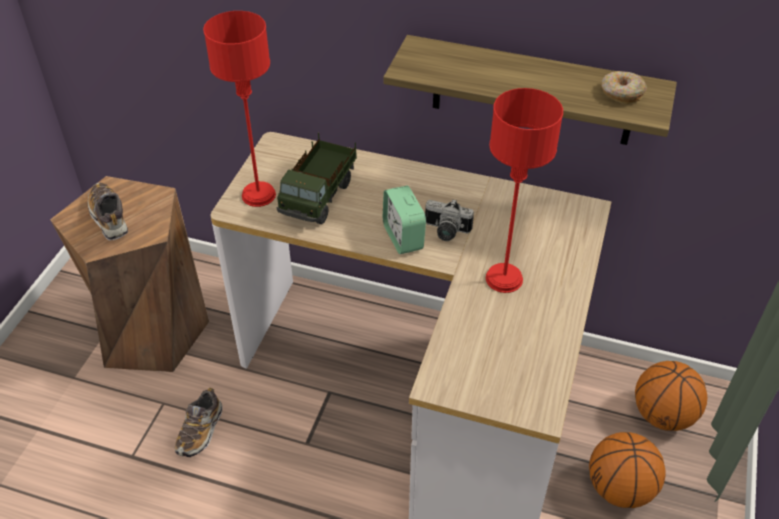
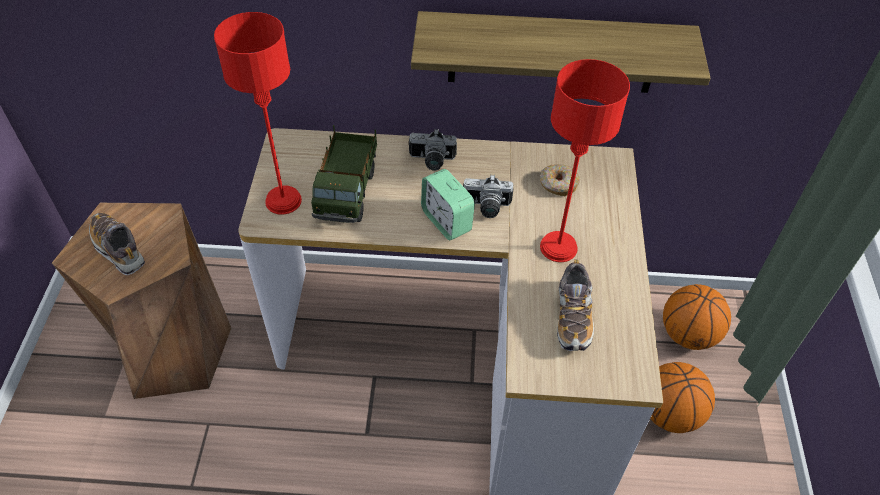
camera: 15 degrees left, 5 degrees up
shoe [175,388,223,457] -> shoe moved to [557,260,594,351]
donut [601,71,647,104] -> donut moved to [540,164,580,196]
none -> camera [409,129,457,171]

